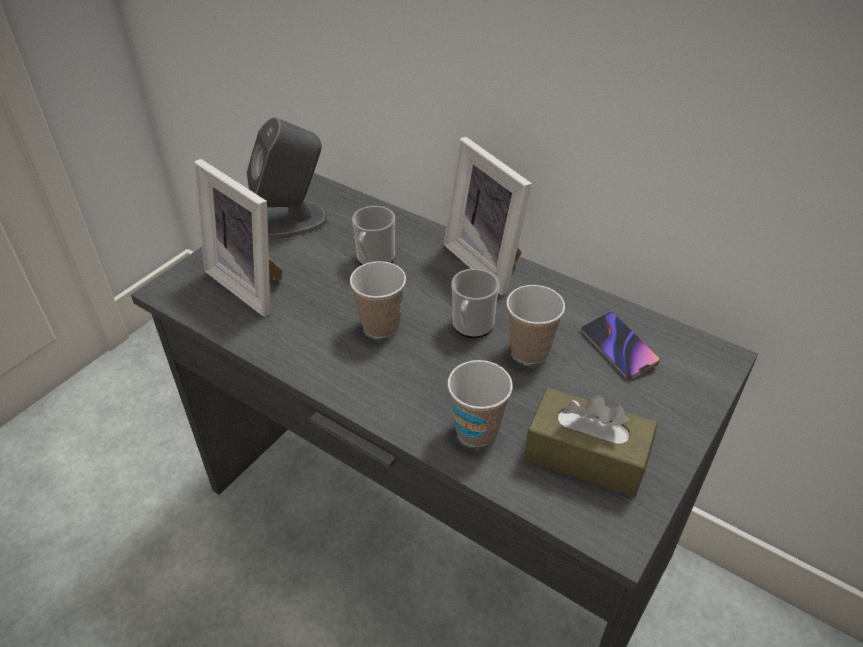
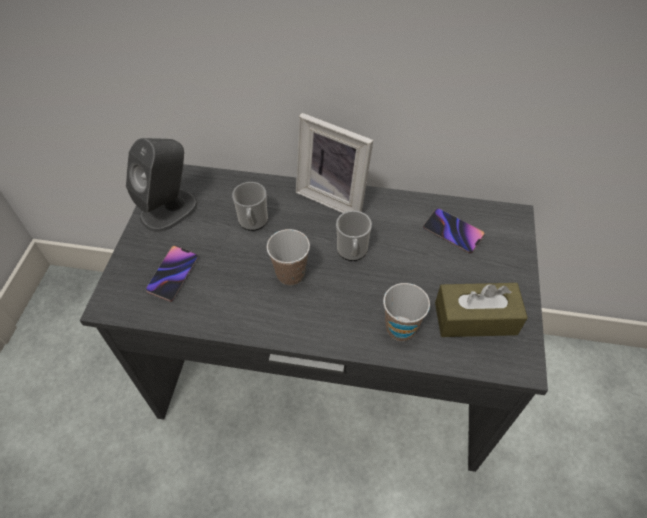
camera: 25 degrees left, 10 degrees up
picture frame [194,159,283,317] -> phone [146,245,198,302]
cup [507,285,565,364] -> none

